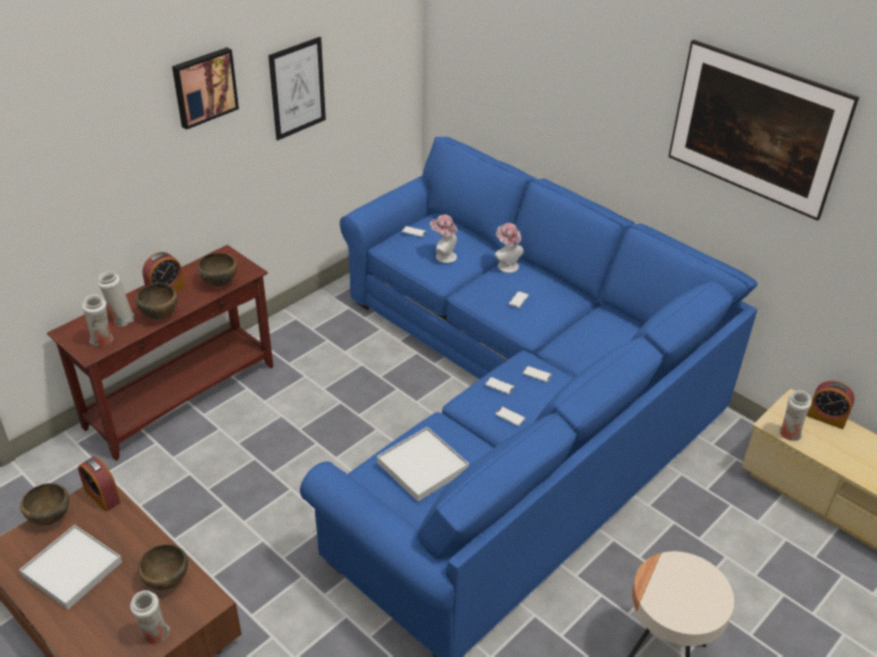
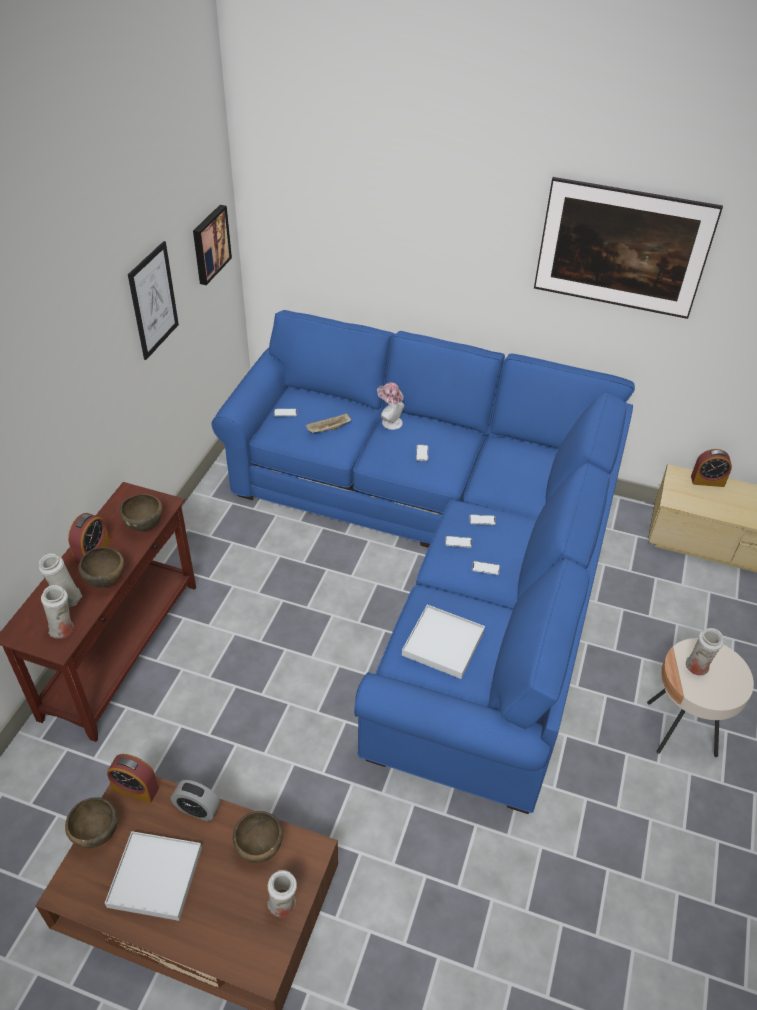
camera: 25 degrees left, 5 degrees up
picture [172,47,239,130] -> picture moved to [193,205,232,285]
hat [430,214,458,263] -> beige tray [306,413,351,433]
white vase [780,390,812,441] -> white vase moved to [686,628,724,675]
none -> alarm clock [171,780,220,821]

